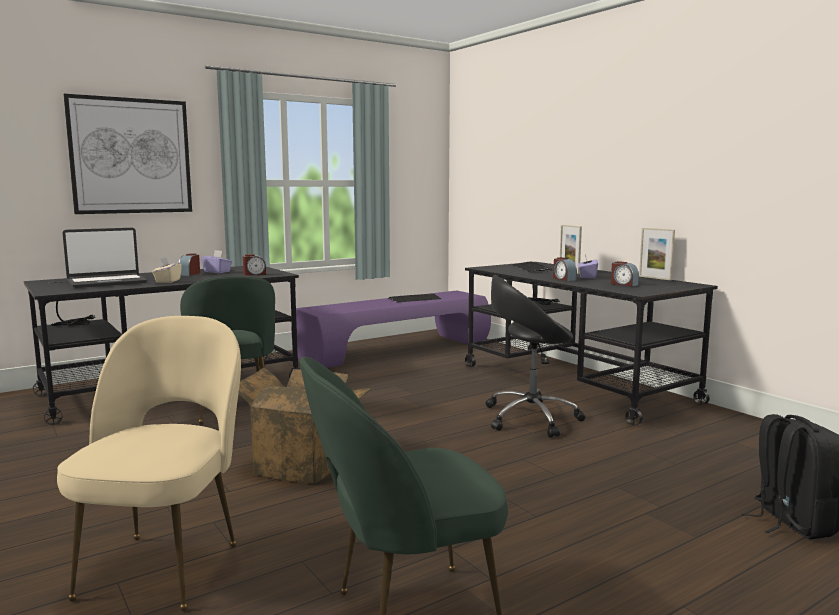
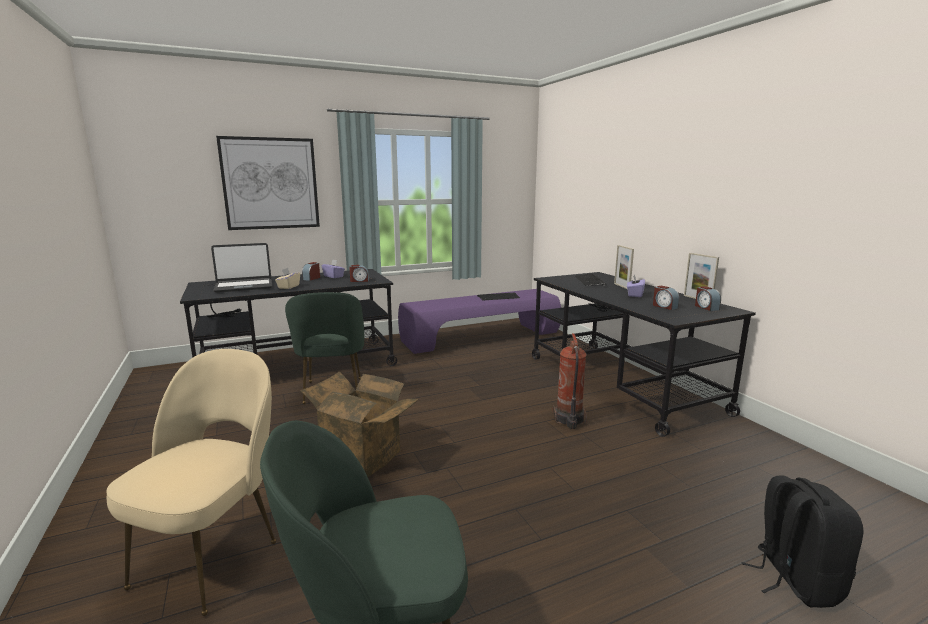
camera: 10 degrees right, 5 degrees up
black office chair [486,275,586,437] -> fire extinguisher [553,333,587,429]
alarm clock [553,257,577,281] -> alarm clock moved to [695,286,721,311]

